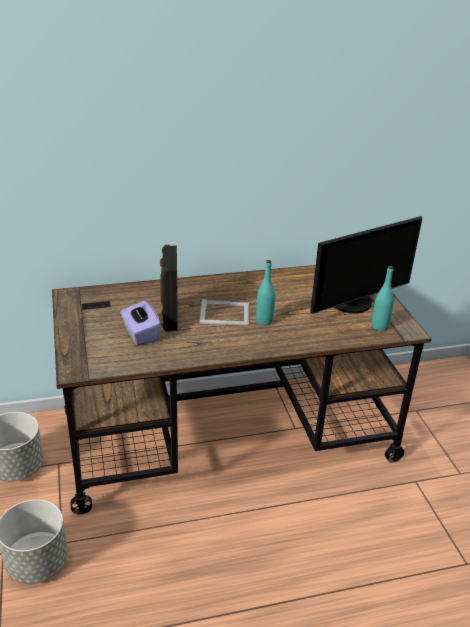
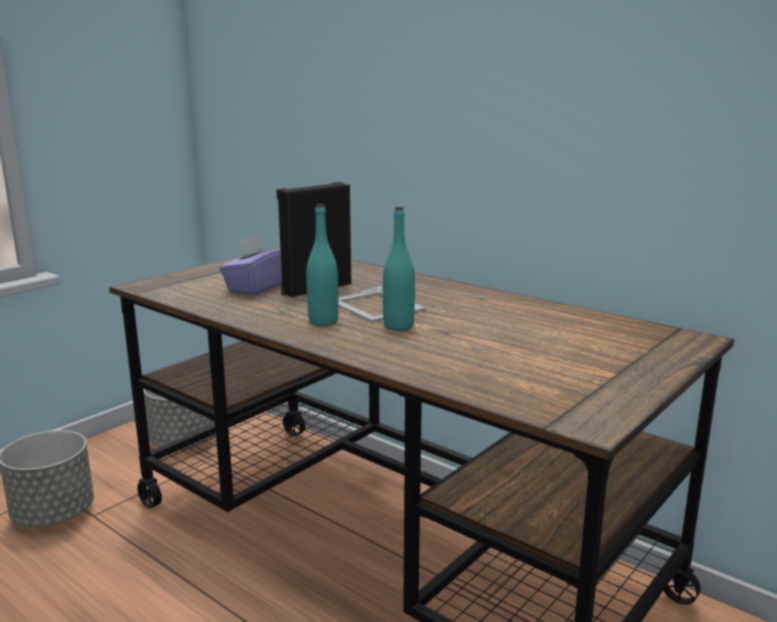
camera: 55 degrees right, 15 degrees down
monitor [310,216,422,314] -> none
turquoise bottle [372,266,394,331] -> turquoise bottle moved to [306,204,339,326]

